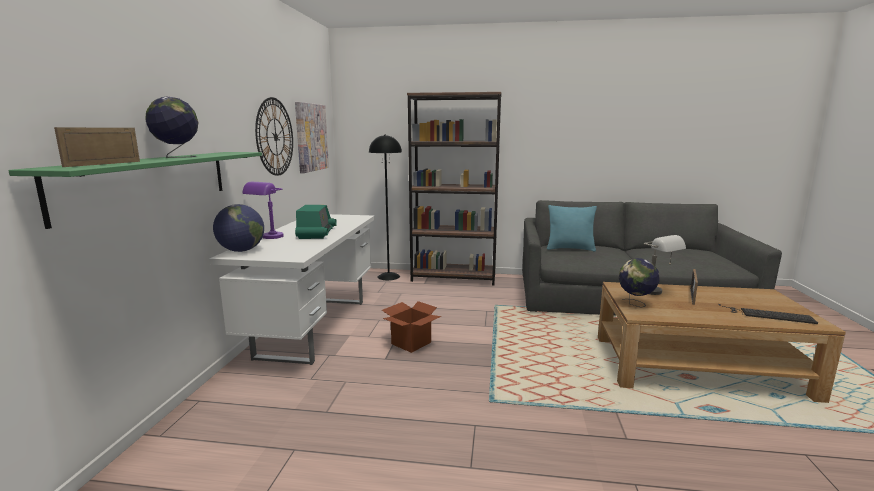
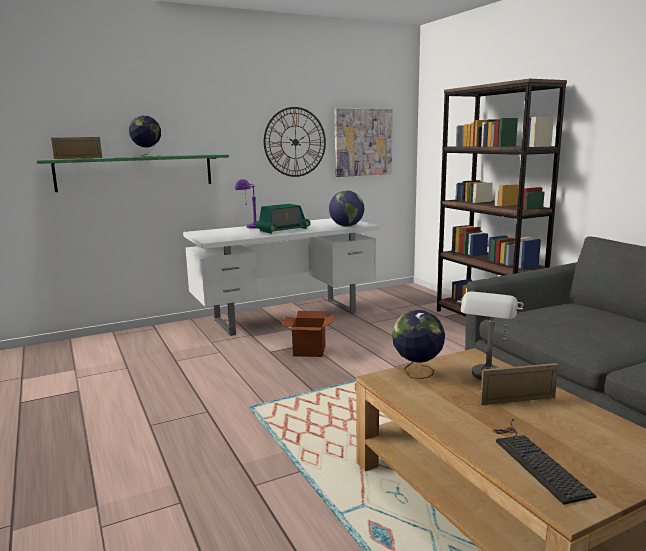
camera: 55 degrees right, 0 degrees up
globe [213,204,264,252] -> globe moved to [329,190,364,226]
black floor lamp [369,134,402,280] -> none
turquoise pillow [547,205,597,251] -> none

